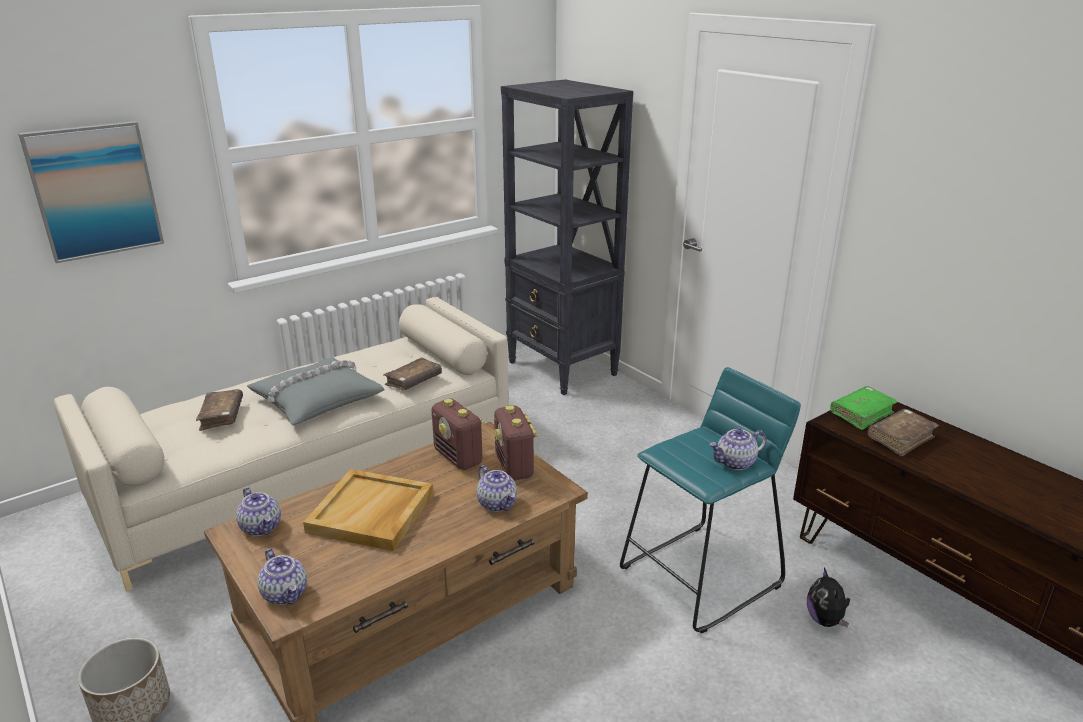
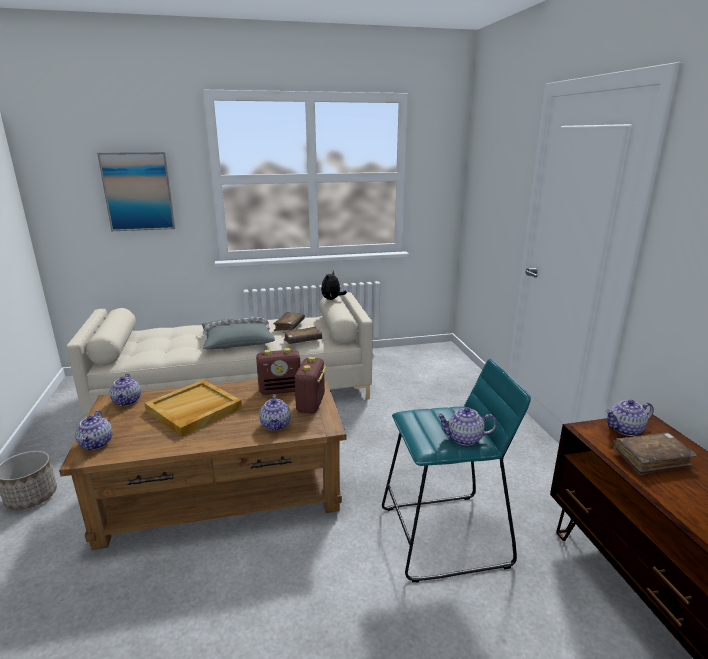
camera: 25 degrees right, 5 degrees down
brown book [196,389,243,431] -> brown book moved to [273,313,305,331]
radio [432,398,484,471] -> radio turned 90 degrees counterclockwise [256,348,301,395]
black bookcase [501,79,633,395] -> none
plush toy [807,567,850,627] -> plush toy moved to [321,271,347,300]
green book [830,386,898,430] -> teapot [605,399,654,436]

